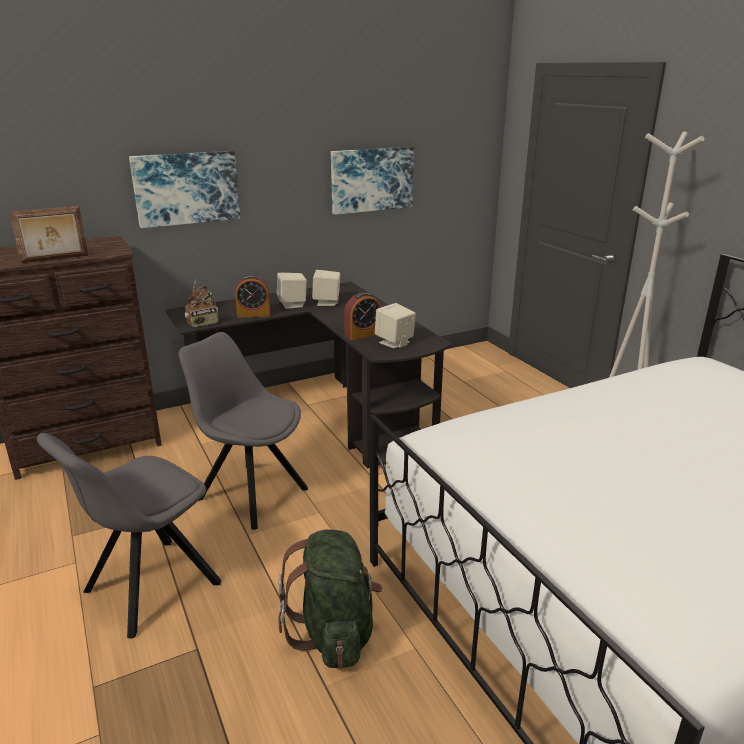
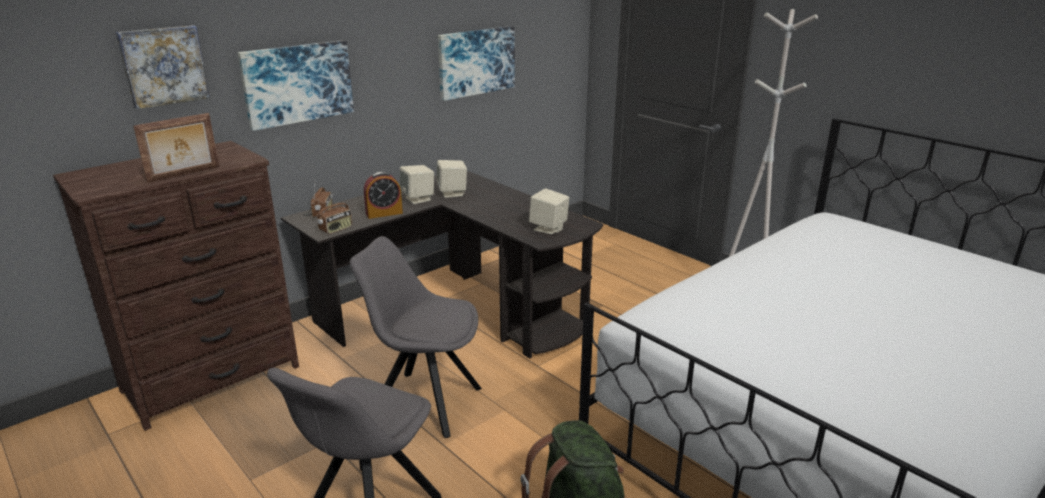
camera: 15 degrees left, 0 degrees up
alarm clock [344,292,381,340] -> none
none -> picture [116,25,210,109]

